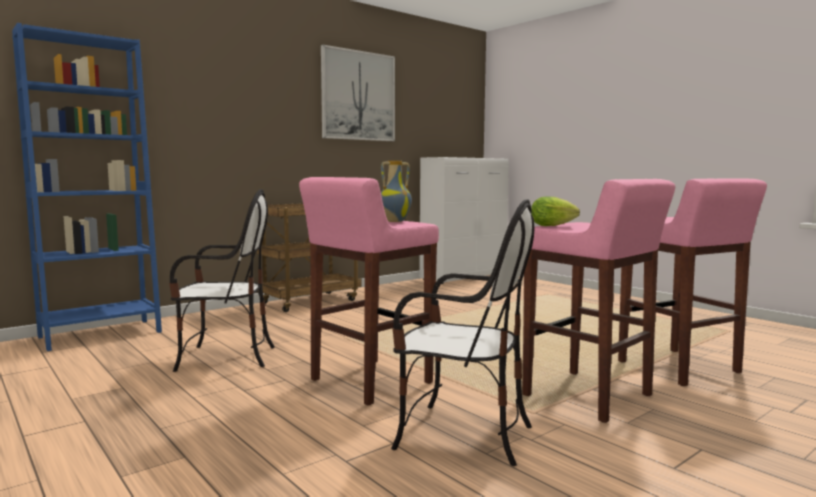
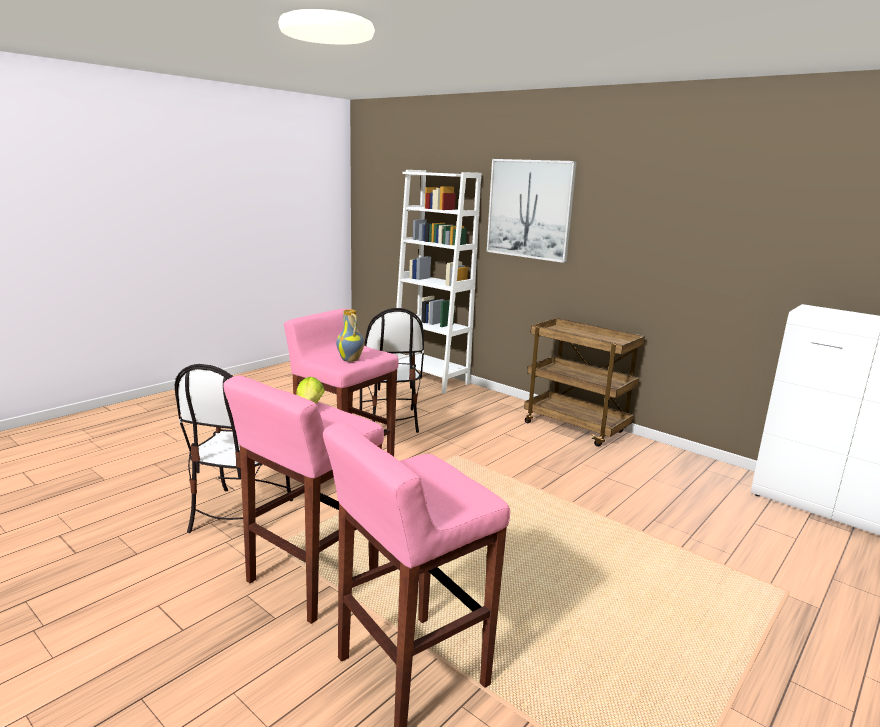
camera: 80 degrees right, 10 degrees up
blue bookcase [12,23,162,351] -> white bookcase [393,170,481,394]
picture [321,45,395,141] -> picture moved to [487,159,577,263]

